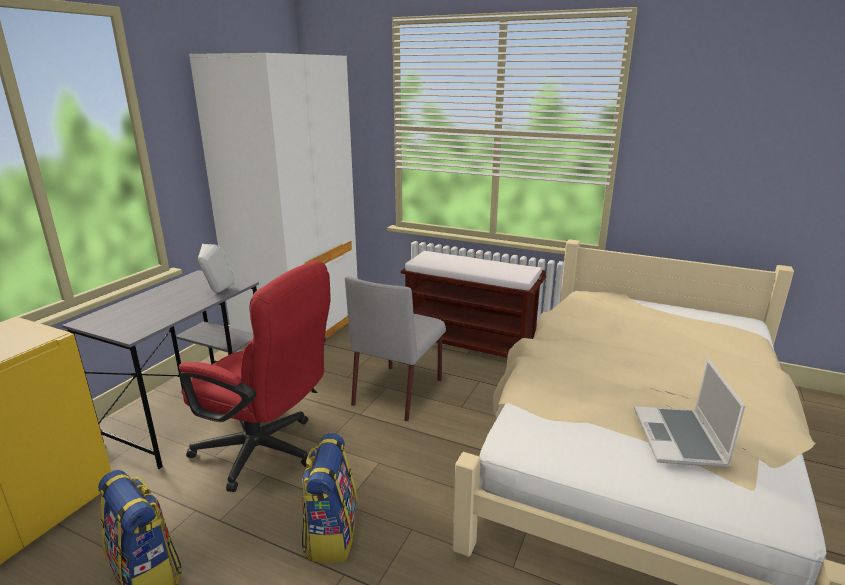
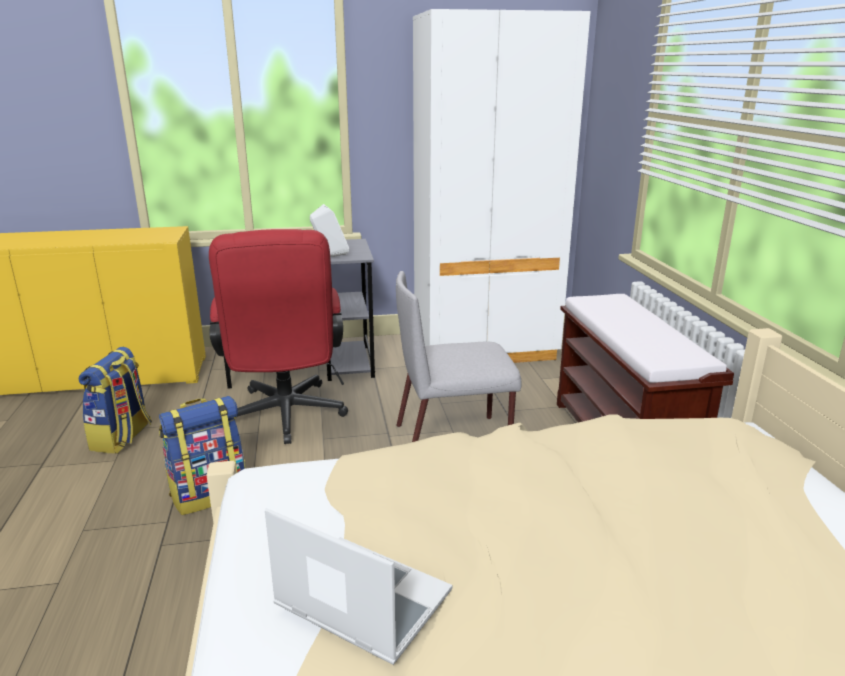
camera: 55 degrees right, 0 degrees up
laptop [634,358,745,467] -> laptop turned 60 degrees clockwise [265,508,452,665]

